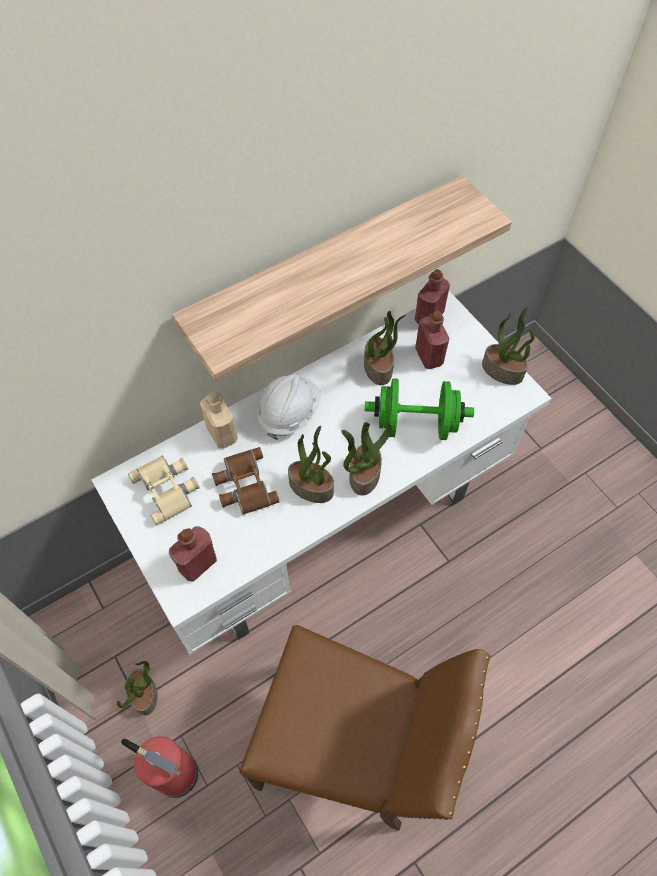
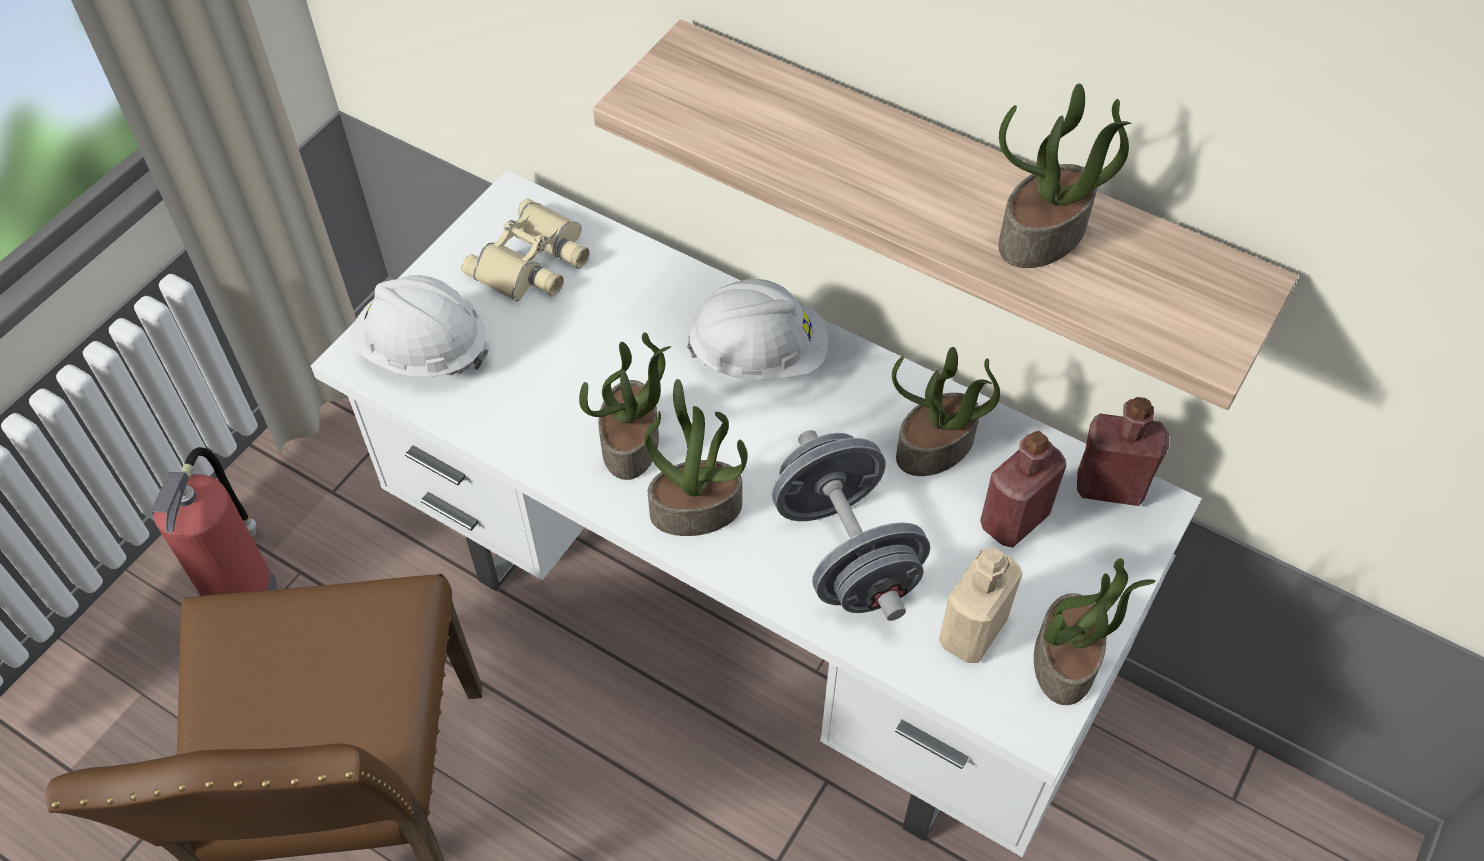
camera: 65 degrees right, 5 degrees down
potted plant [117,661,157,715] -> potted plant moved to [998,83,1131,268]
red bottle [169,526,217,582] -> white hard hat [349,275,489,377]
beige bottle [200,392,238,448] -> beige bottle moved to [939,547,1023,663]
brown binoculars [212,447,280,515] -> none
green dumbbell [365,378,474,440] -> grey dumbbell [772,430,930,621]

